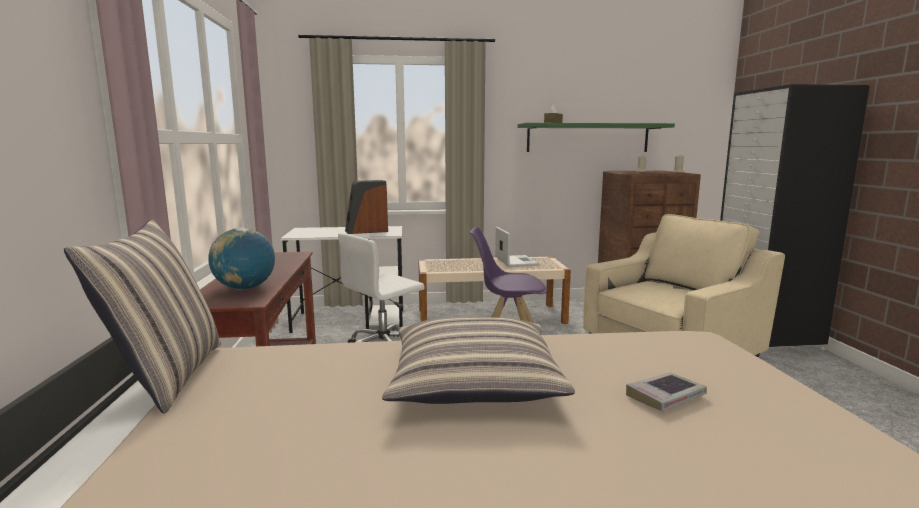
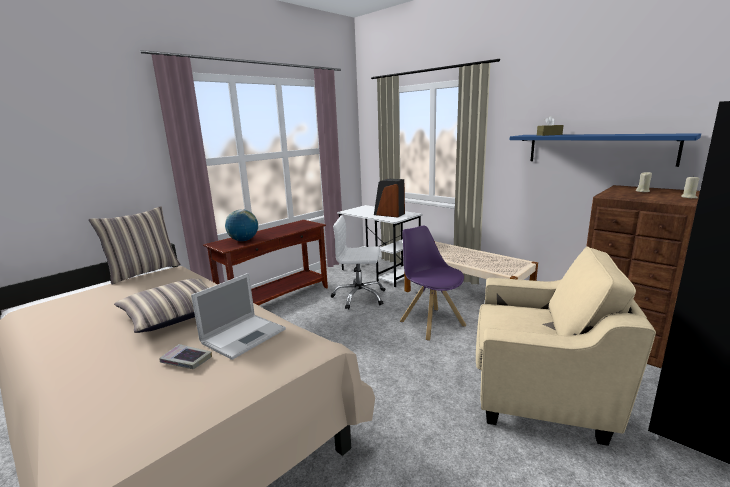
camera: 50 degrees right, 5 degrees up
laptop [495,227,540,267] -> laptop moved to [191,273,286,360]
green shelf [517,123,675,152] -> blue shelf [510,133,701,167]

